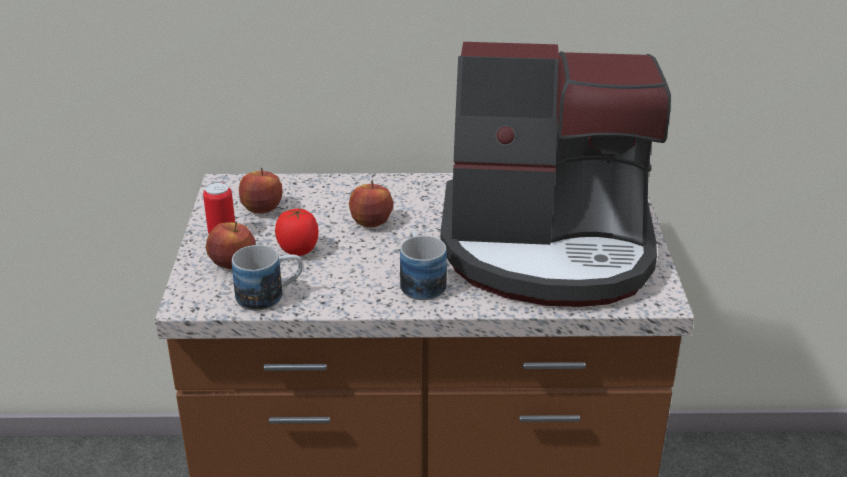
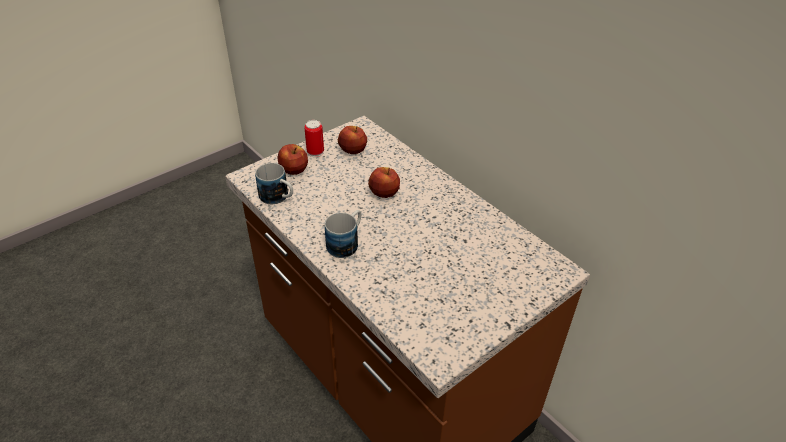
camera: 50 degrees right, 10 degrees up
tomato [275,208,319,256] -> none
coffee machine [440,42,671,307] -> none

